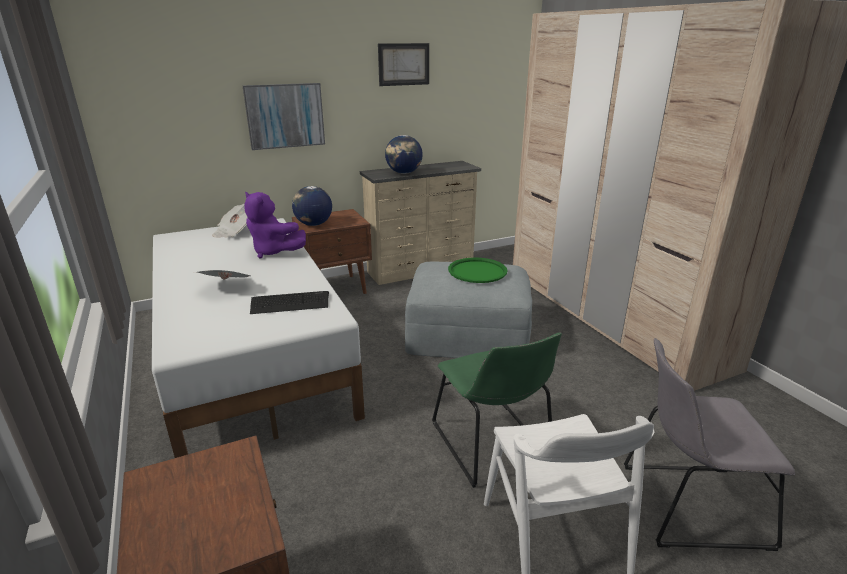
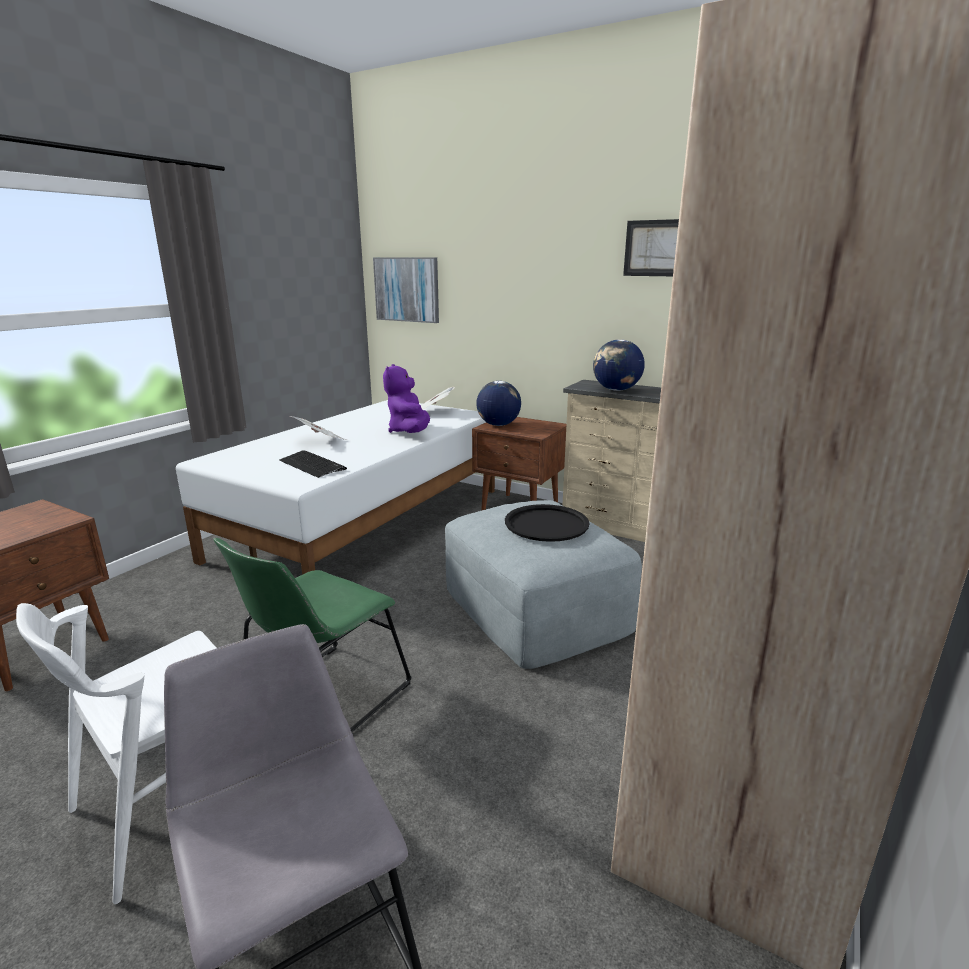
camera: 55 degrees right, 5 degrees down
picture [243,83,325,150] -> picture moved to [373,258,439,323]
green tray [448,257,508,283] -> black tray [505,504,589,542]

